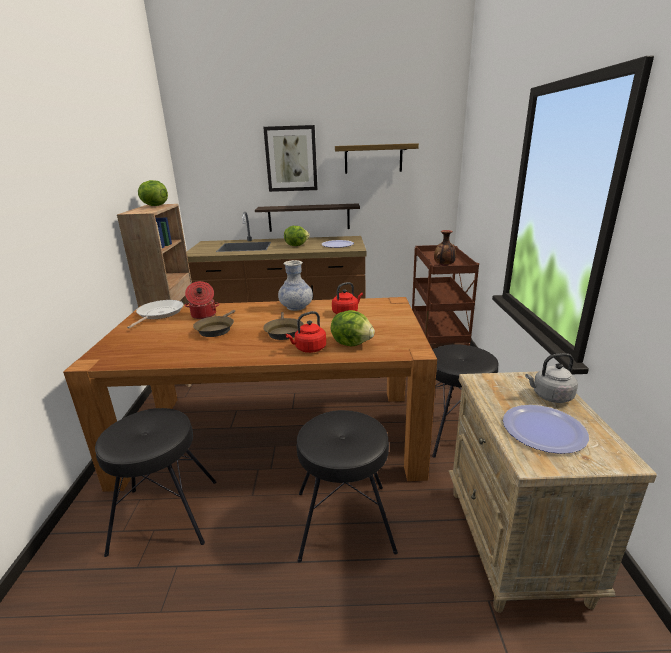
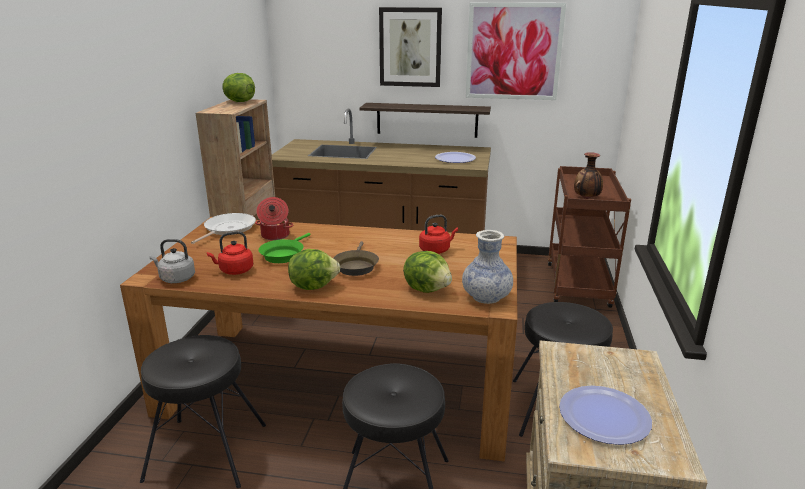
camera: 10 degrees right, 0 degrees up
brown frying pan [193,310,235,337] -> green frying pan [258,233,311,263]
vase [278,260,313,311] -> vase moved to [462,230,513,304]
lettuce [284,226,310,246] -> lettuce moved to [288,249,340,290]
red kettle [286,311,326,353] -> red kettle moved to [207,231,253,275]
shelf [335,143,419,174] -> picture [466,3,566,100]
grey kettle [525,353,578,403] -> grey kettle moved to [150,239,195,283]

